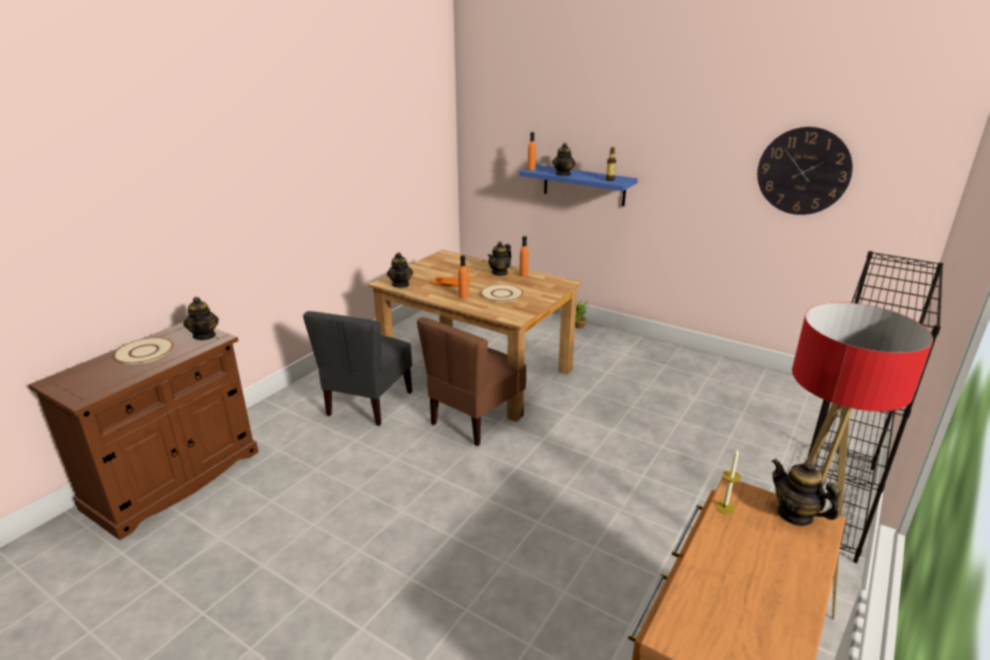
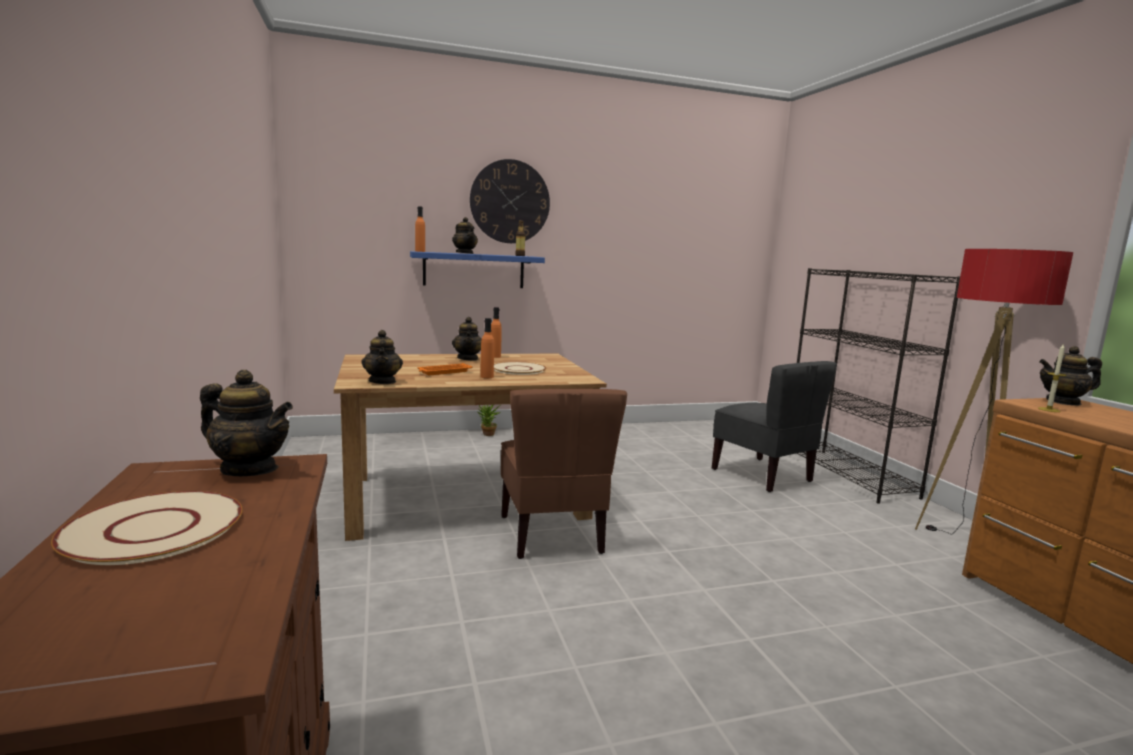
camera: 50 degrees left, 15 degrees down
grey chair [303,311,412,426] -> grey chair moved to [712,361,837,492]
teapot [387,252,413,288] -> teapot turned 45 degrees clockwise [361,330,403,384]
wall clock [757,127,853,215] -> wall clock moved to [470,159,550,243]

